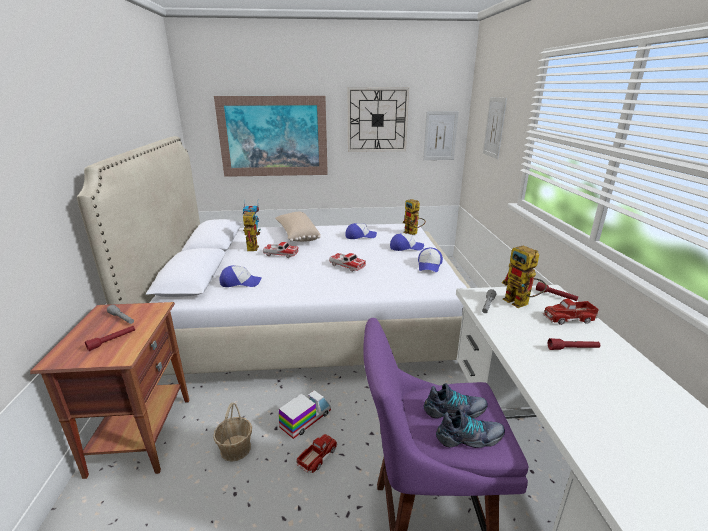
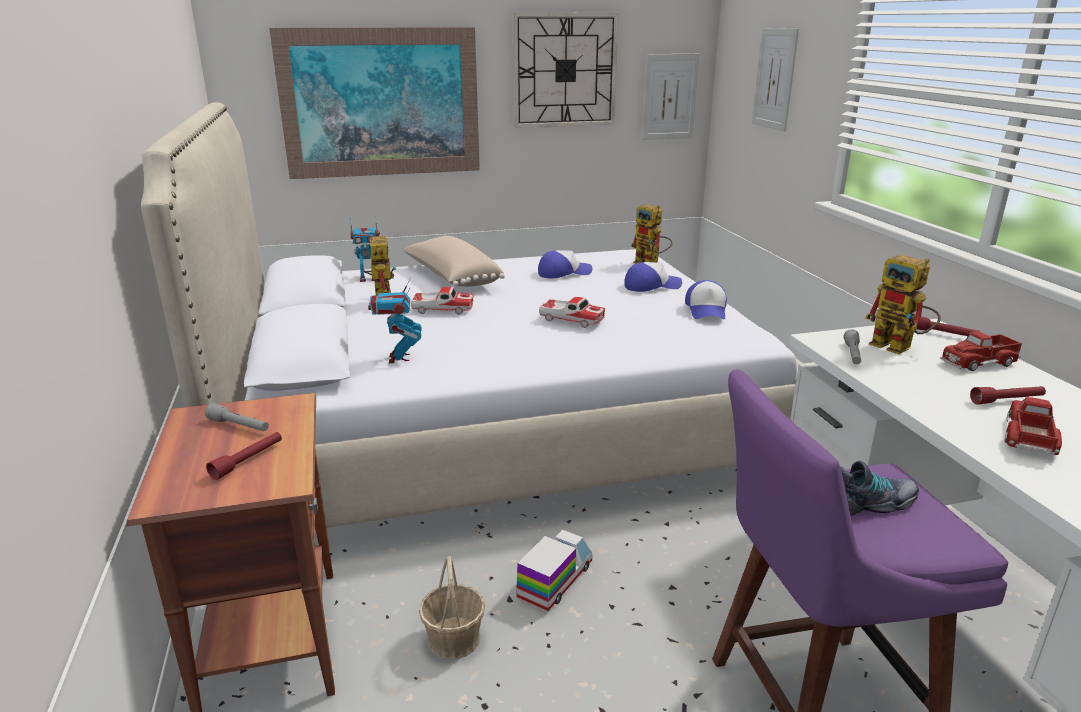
camera: 10 degrees left, 0 degrees up
cap [220,265,262,287] -> toy robot [368,277,422,363]
toy truck [296,434,338,473] -> toy truck moved to [1005,397,1062,455]
shoe [436,409,505,448] -> none

